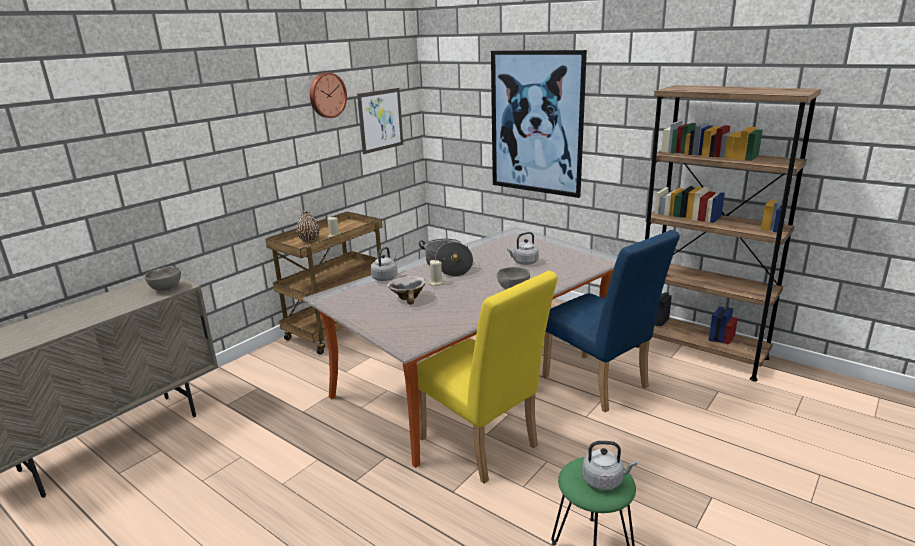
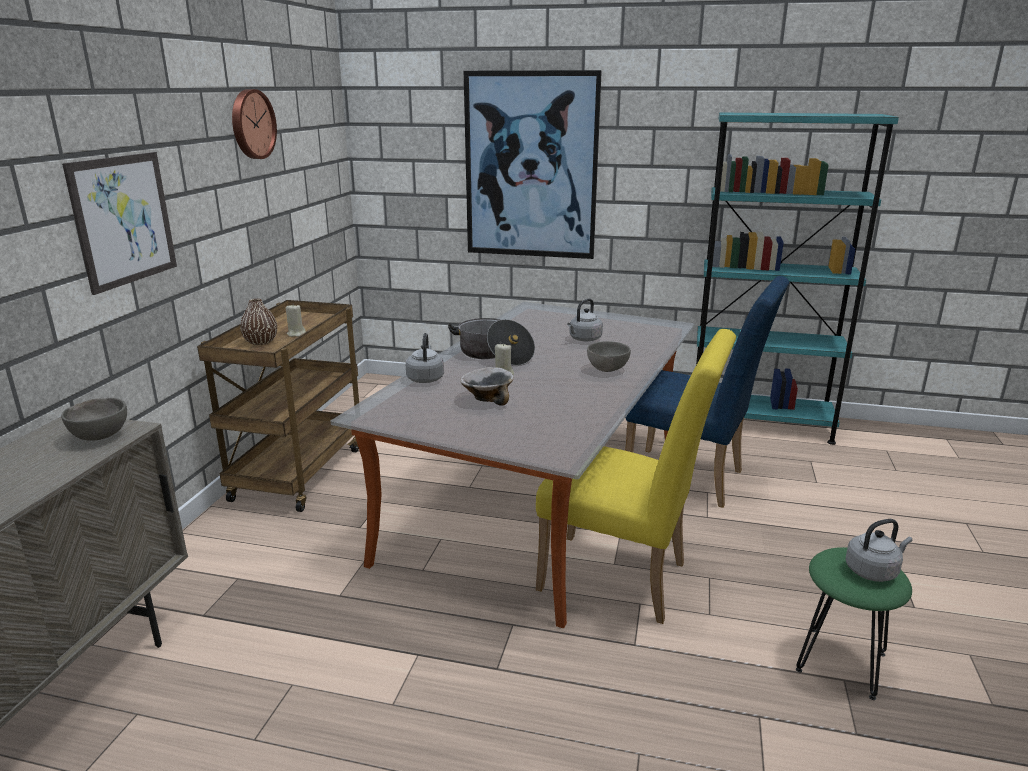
camera: 25 degrees left, 0 degrees up
picture [357,88,403,154] -> picture moved to [62,152,177,295]
brown bookcase [636,85,821,381] -> turquoise bookcase [696,113,899,445]

